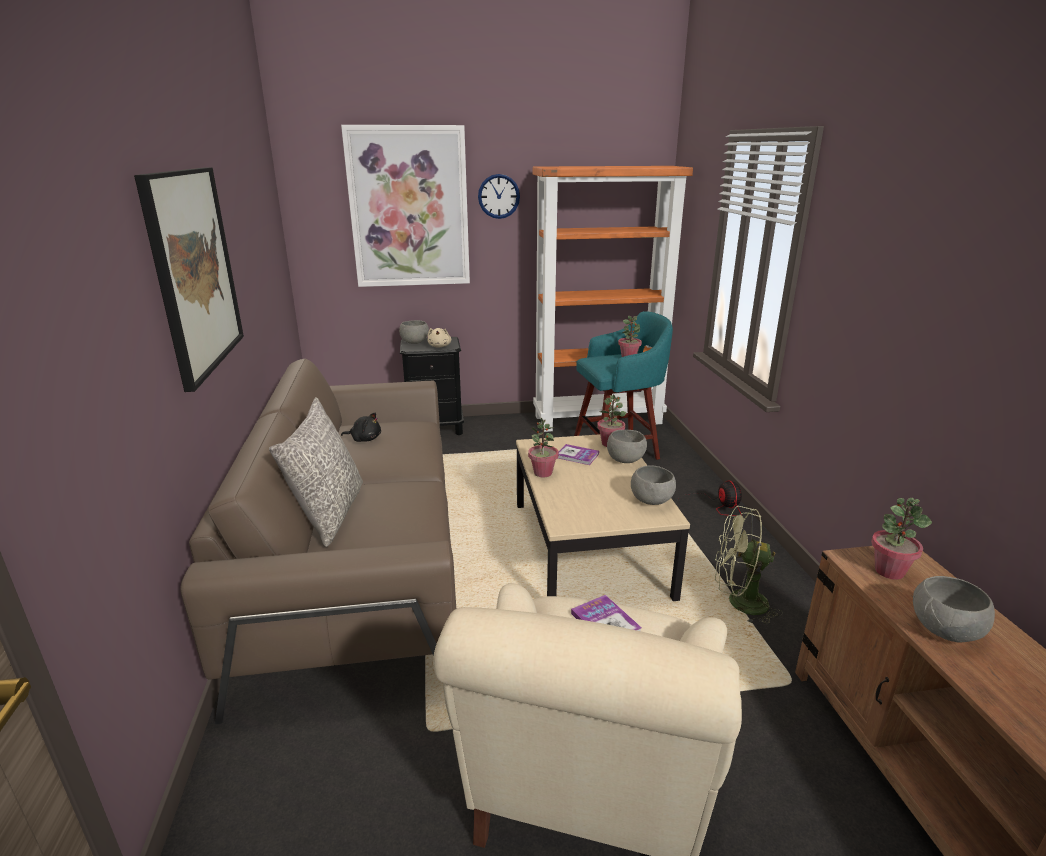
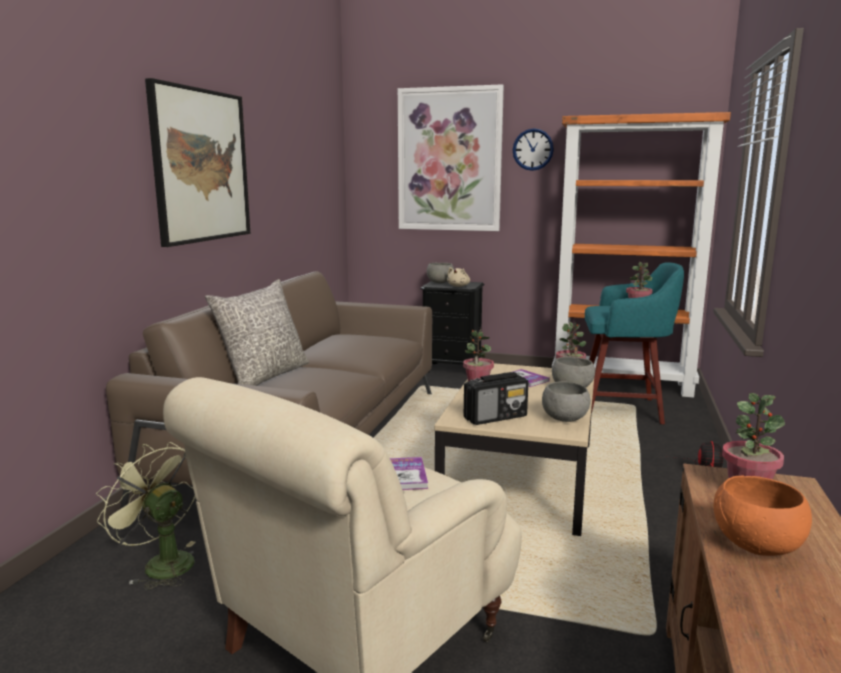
camera: 25 degrees right, 10 degrees down
black plush toy [341,413,381,442] -> none
green fan [715,506,783,624] -> green fan moved to [95,442,195,590]
grey bowl [913,576,995,643] -> orange bowl [714,476,812,556]
none -> radio [464,372,528,425]

